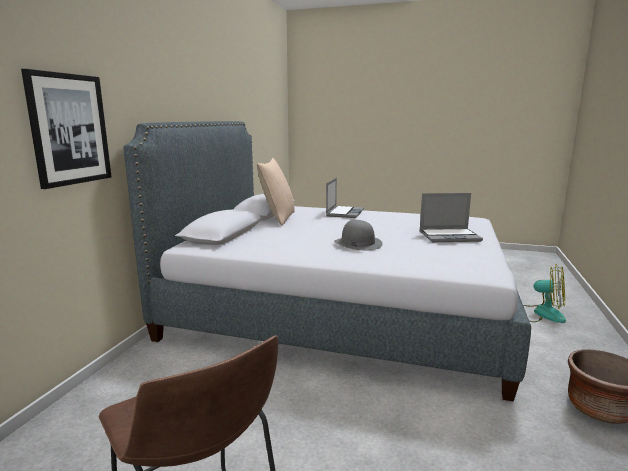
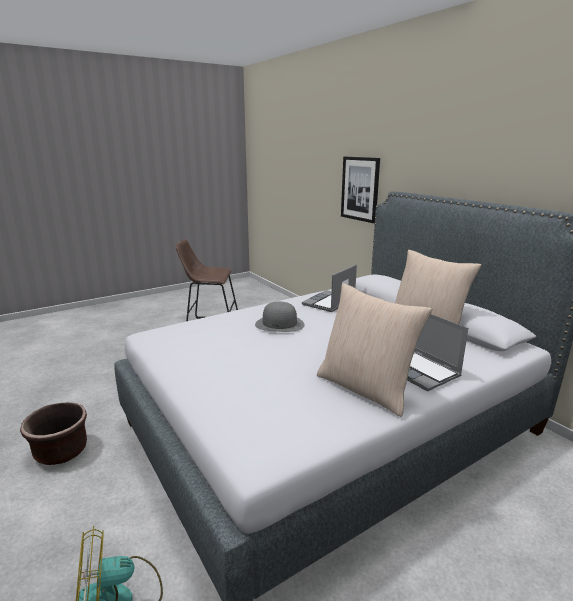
camera: 130 degrees right, 5 degrees up
laptop [419,193,483,242] -> laptop moved to [302,264,357,312]
none -> beige pillow [317,283,432,417]

